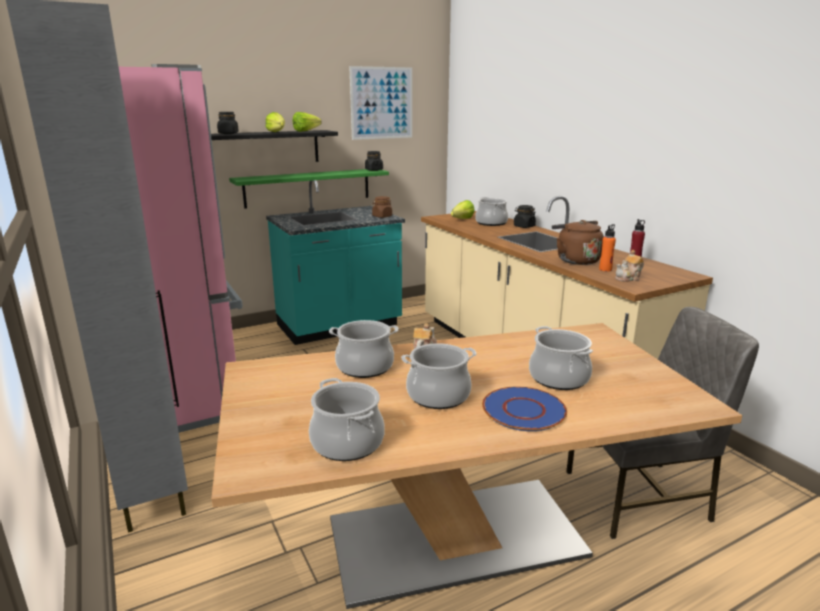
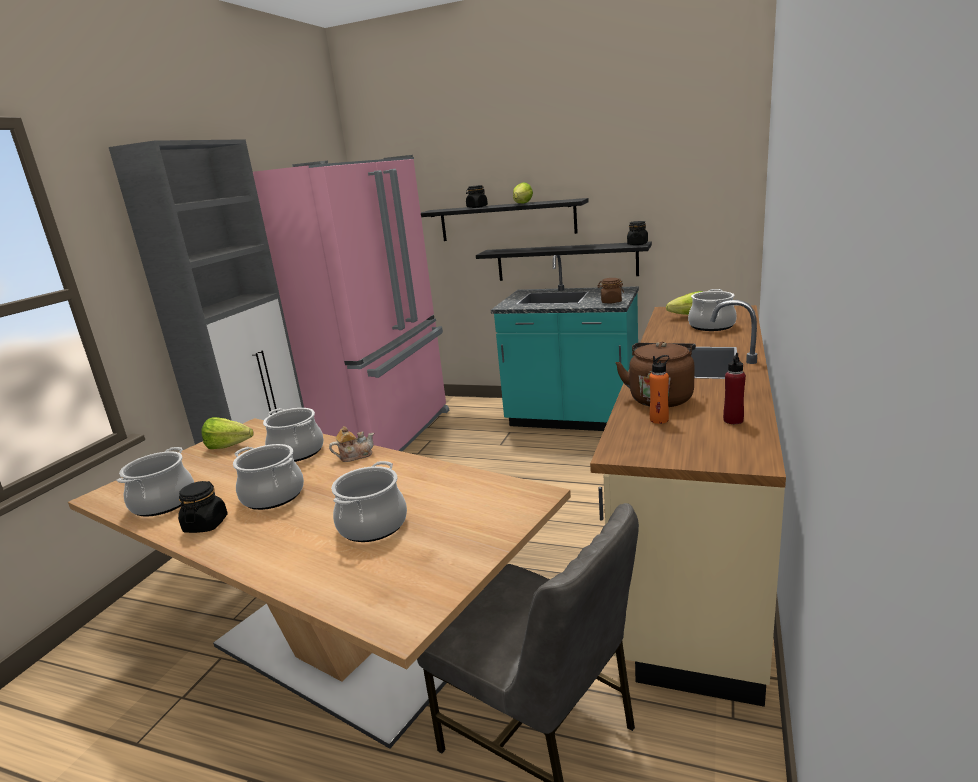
camera: 50 degrees right, 0 degrees up
green shelf [229,169,389,209] -> black shelf [476,242,652,281]
lettuce [293,112,322,132] -> lettuce moved to [202,417,253,449]
picture [349,66,412,140] -> none
blue plate [482,387,567,431] -> none
black jar [514,205,536,228] -> black jar moved to [178,481,228,533]
teapot [615,250,644,282] -> none

